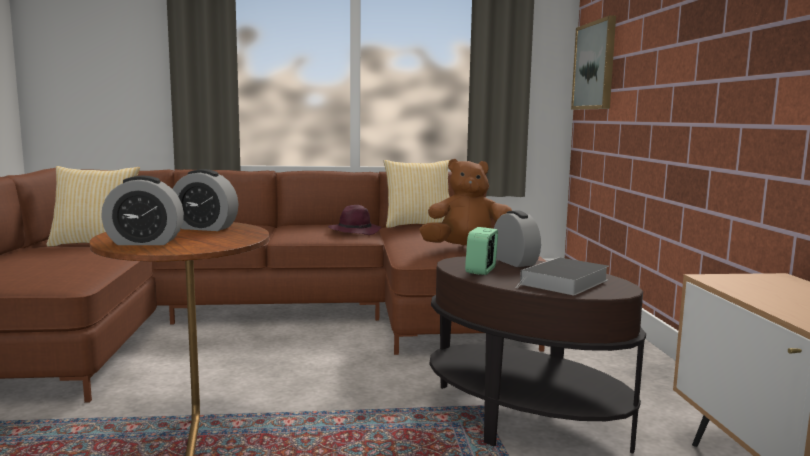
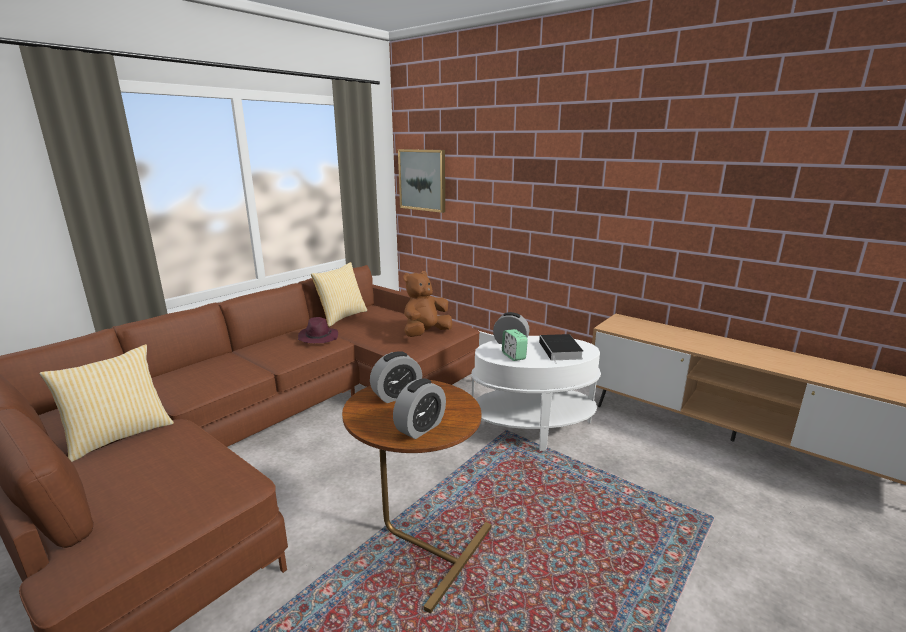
camera: 45 degrees left, 10 degrees up
brown side table [430,256,646,453] -> white side table [471,336,601,451]

